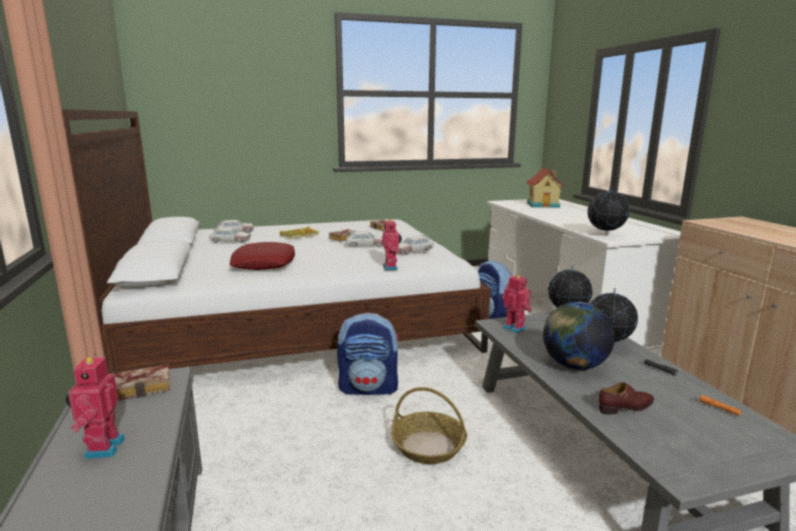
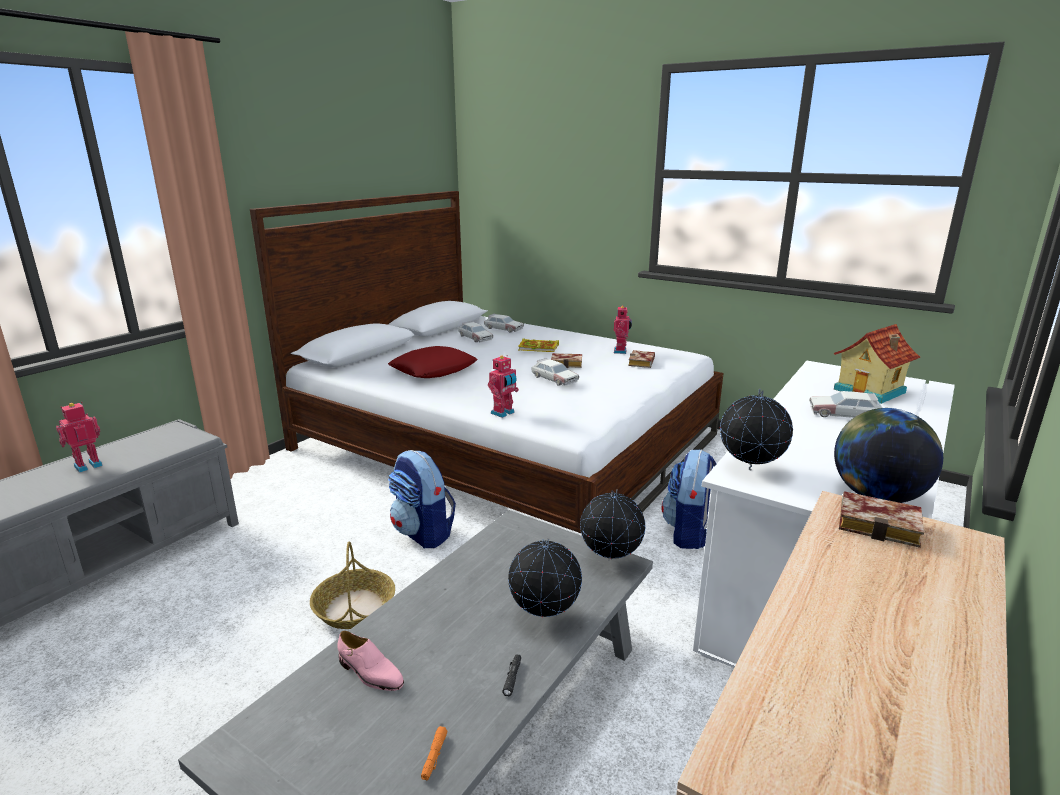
camera: 50 degrees right, 5 degrees up
book [114,364,170,400] -> book moved to [839,491,924,548]
toy car [397,235,434,255] -> toy car moved to [809,391,882,418]
toy robot [502,274,532,333] -> toy robot moved to [614,305,632,354]
globe [543,302,615,370] -> globe moved to [834,408,943,503]
brown shoe [599,382,654,415] -> pink shoe [337,631,404,691]

